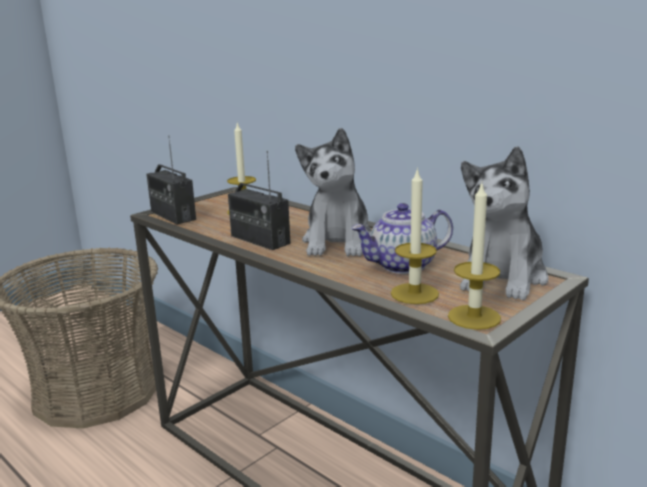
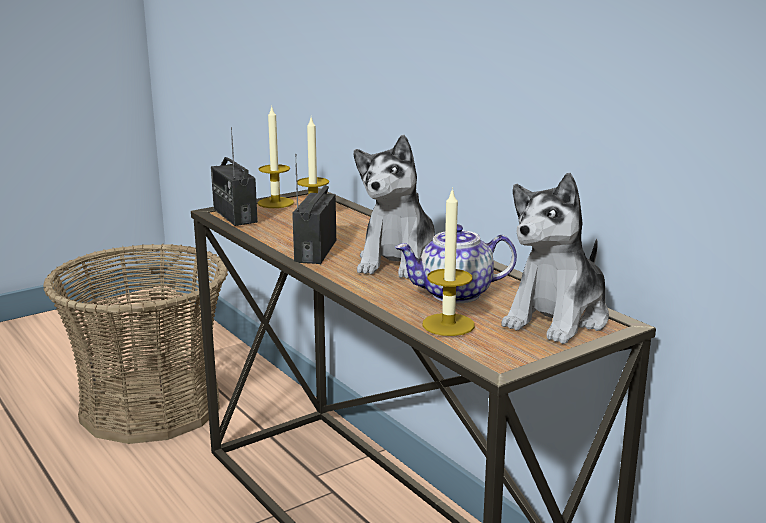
camera: 10 degrees right, 0 degrees up
radio [228,151,290,250] -> radio turned 45 degrees clockwise [292,154,336,264]
candle [448,183,501,330] -> candle moved to [258,107,294,208]

